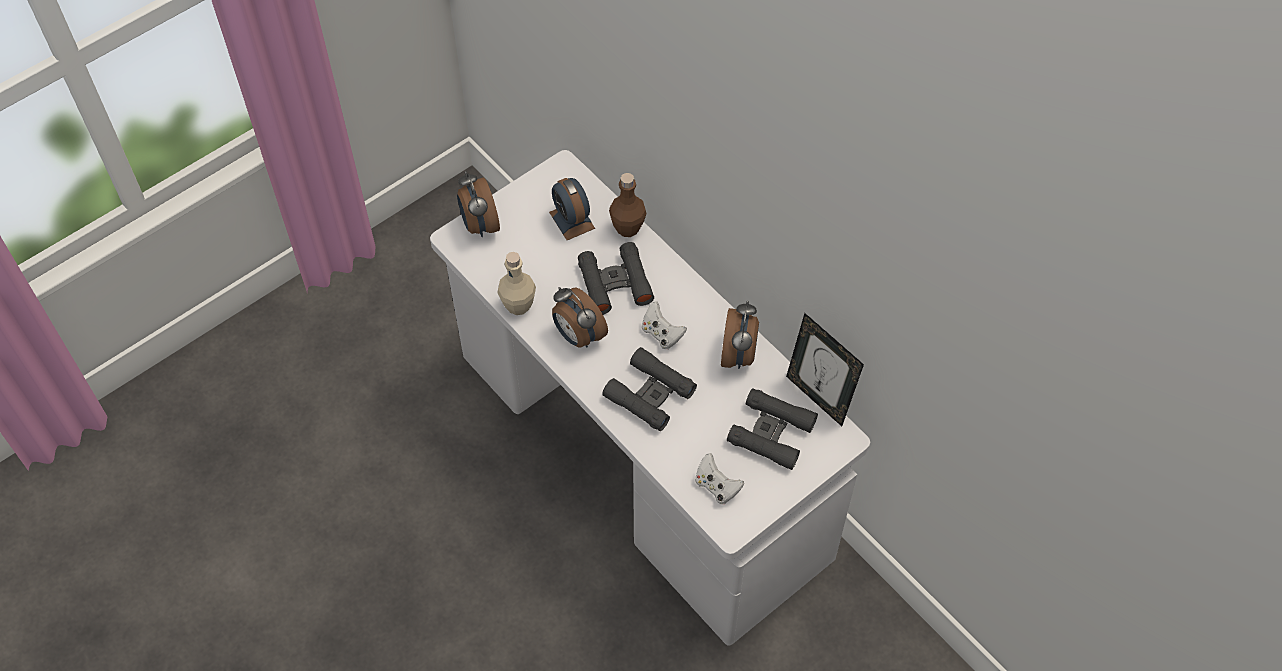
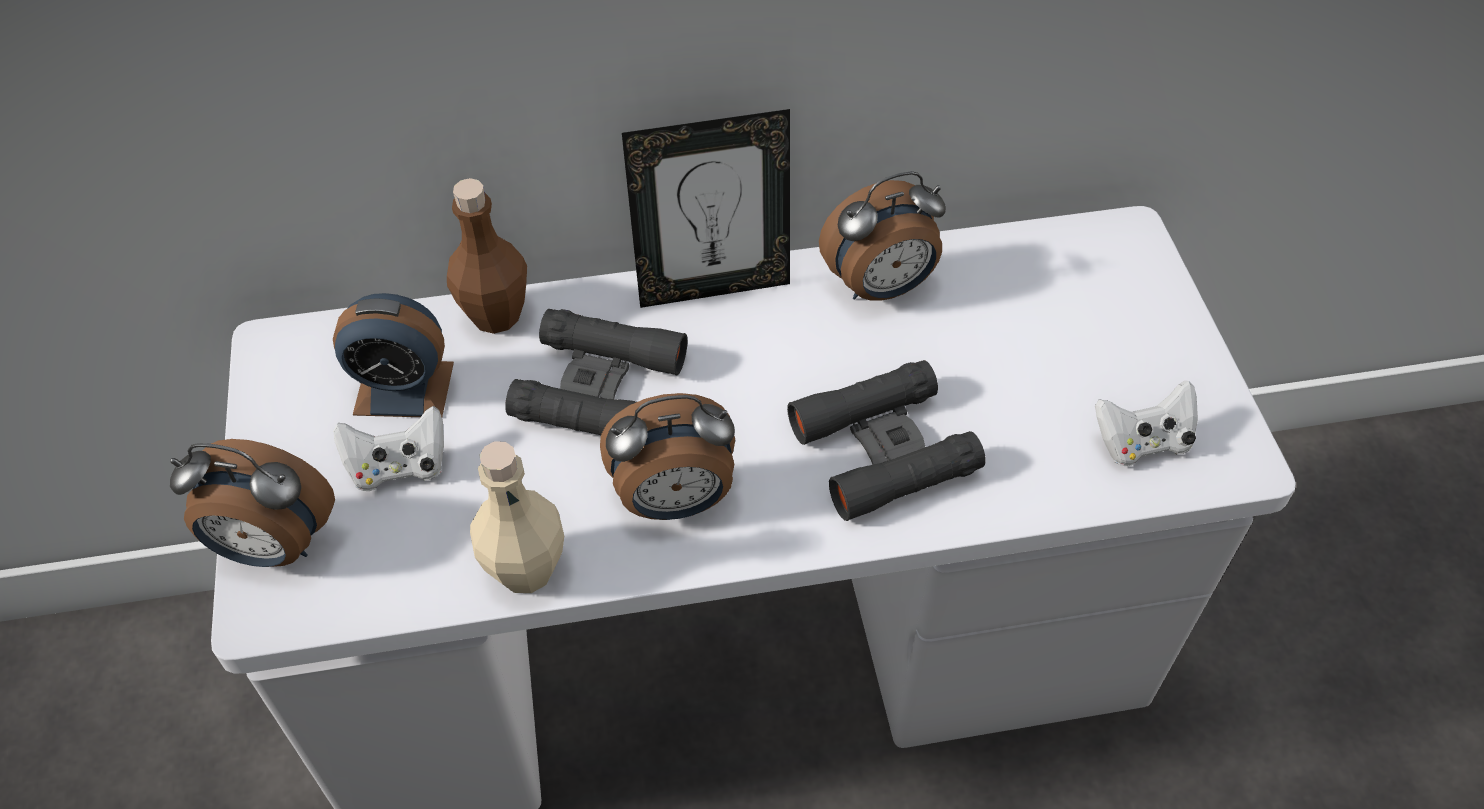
camera: 60 degrees left, 5 degrees down
white game controller [642,301,687,349] -> white game controller moved to [334,406,444,491]
alarm clock [721,301,759,369] -> alarm clock turned 120 degrees clockwise [819,171,946,301]
black binoculars [727,388,818,470] -> none
picture frame [786,313,864,426] -> picture frame moved to [622,109,790,308]

